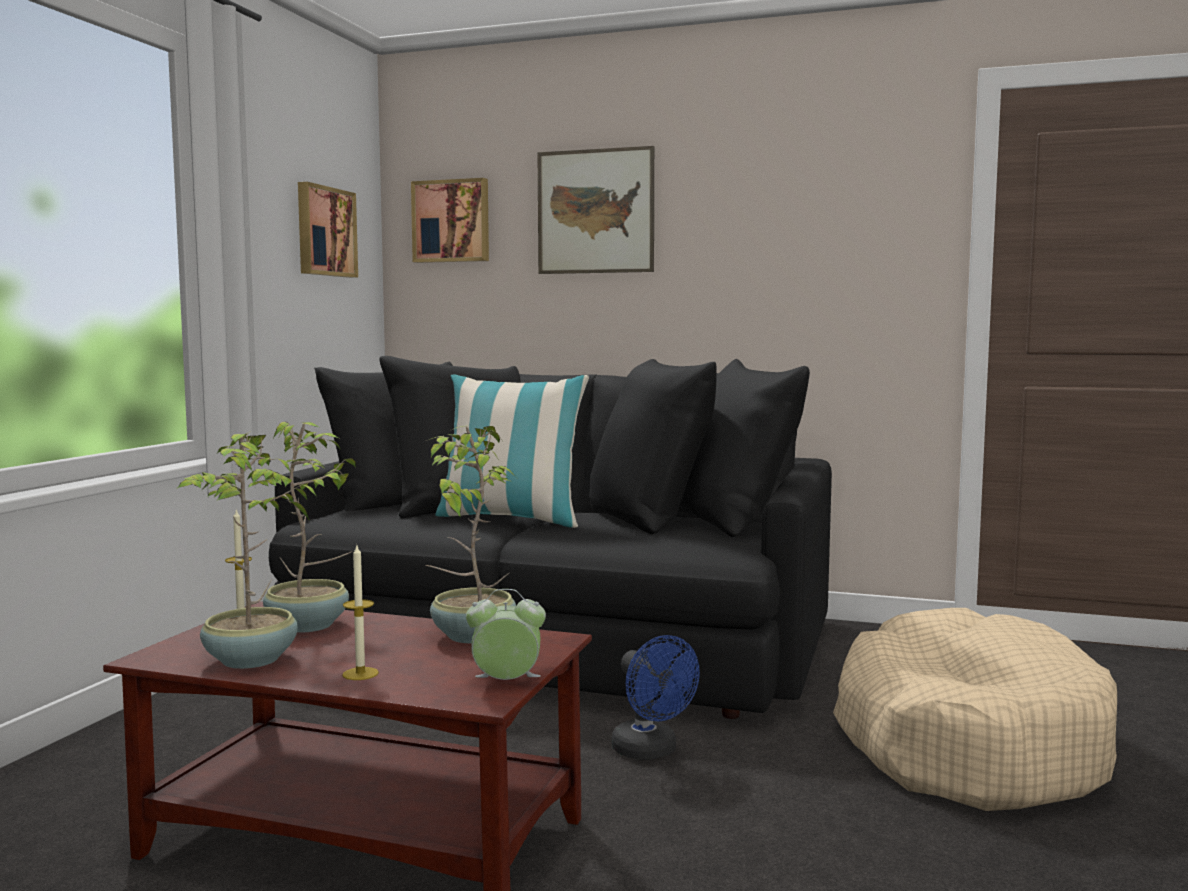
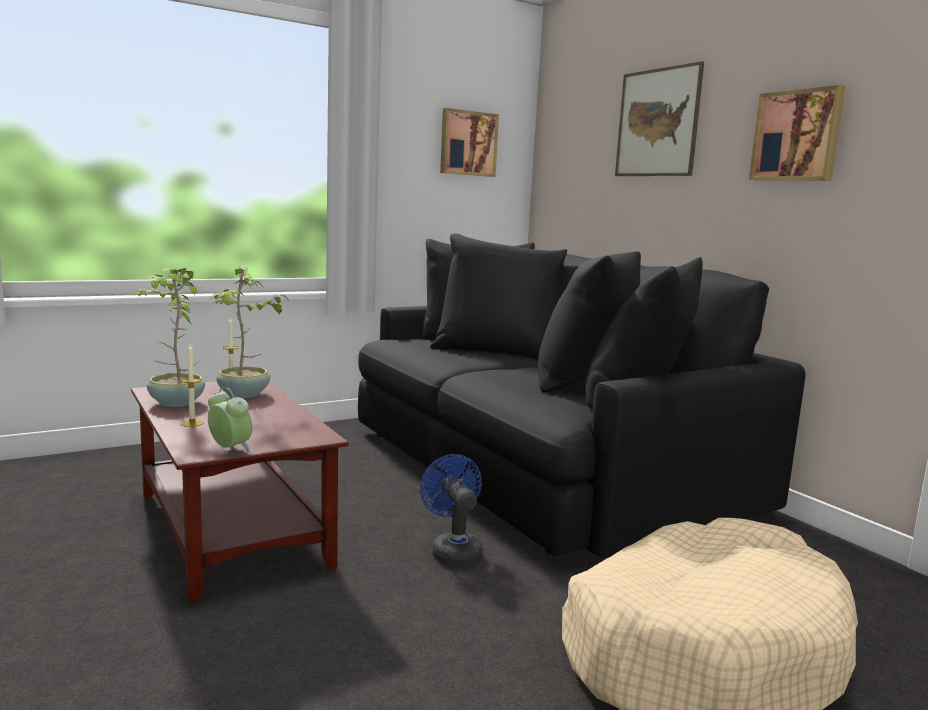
camera: 40 degrees right, 5 degrees up
picture [411,178,489,263] -> picture moved to [749,85,845,181]
potted plant [425,426,516,643] -> none
pillow [435,375,589,528] -> none
blue fan [612,635,700,760] -> blue fan turned 150 degrees clockwise [420,454,483,566]

